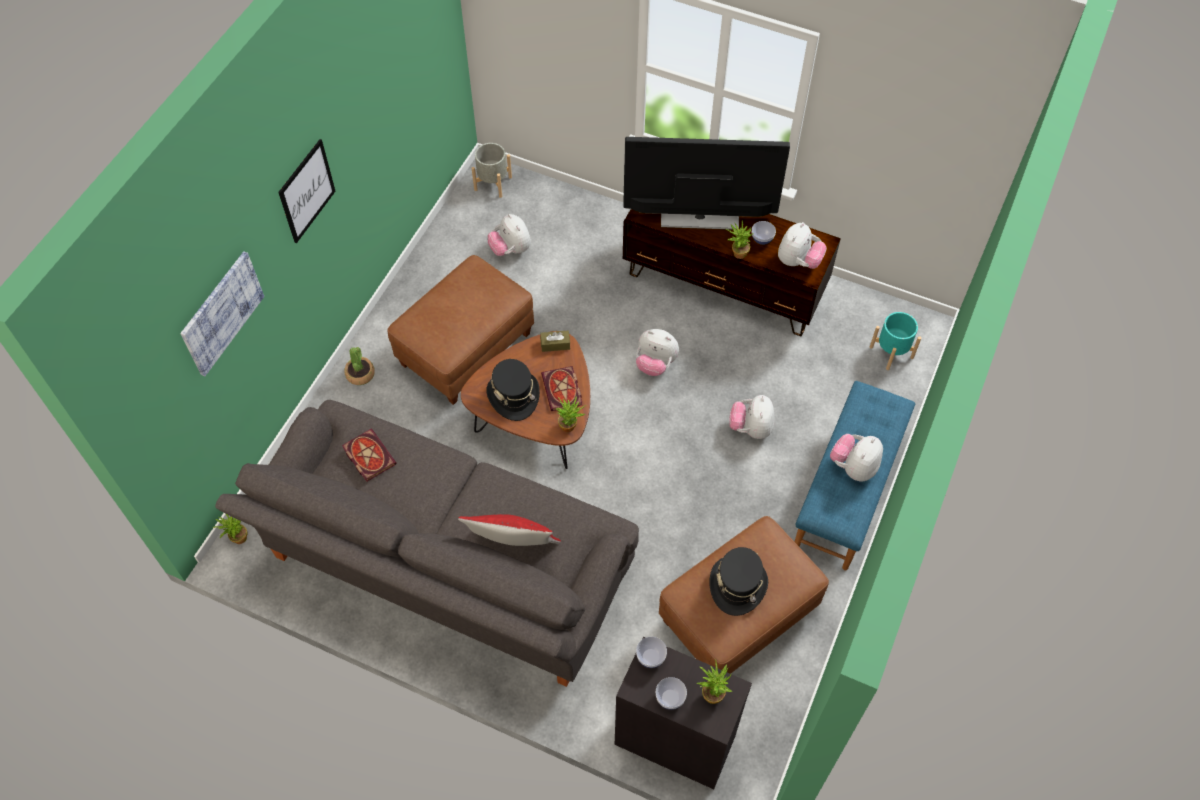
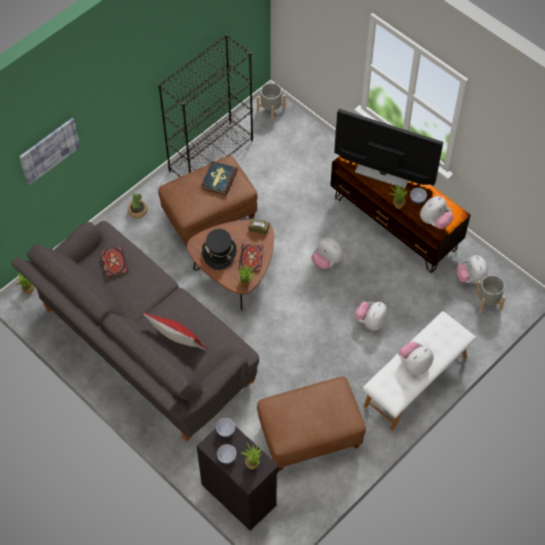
camera: 20 degrees right, 0 degrees up
picture [278,139,336,243] -> none
plush toy [488,214,531,256] -> plush toy moved to [456,255,487,284]
black hat [710,547,768,616] -> none
blue bench [794,381,915,570] -> white bench [363,311,476,431]
turquoise planter [870,312,921,370] -> grey planter [475,275,506,313]
none -> black bookcase [158,34,253,177]
none -> book [201,161,238,195]

